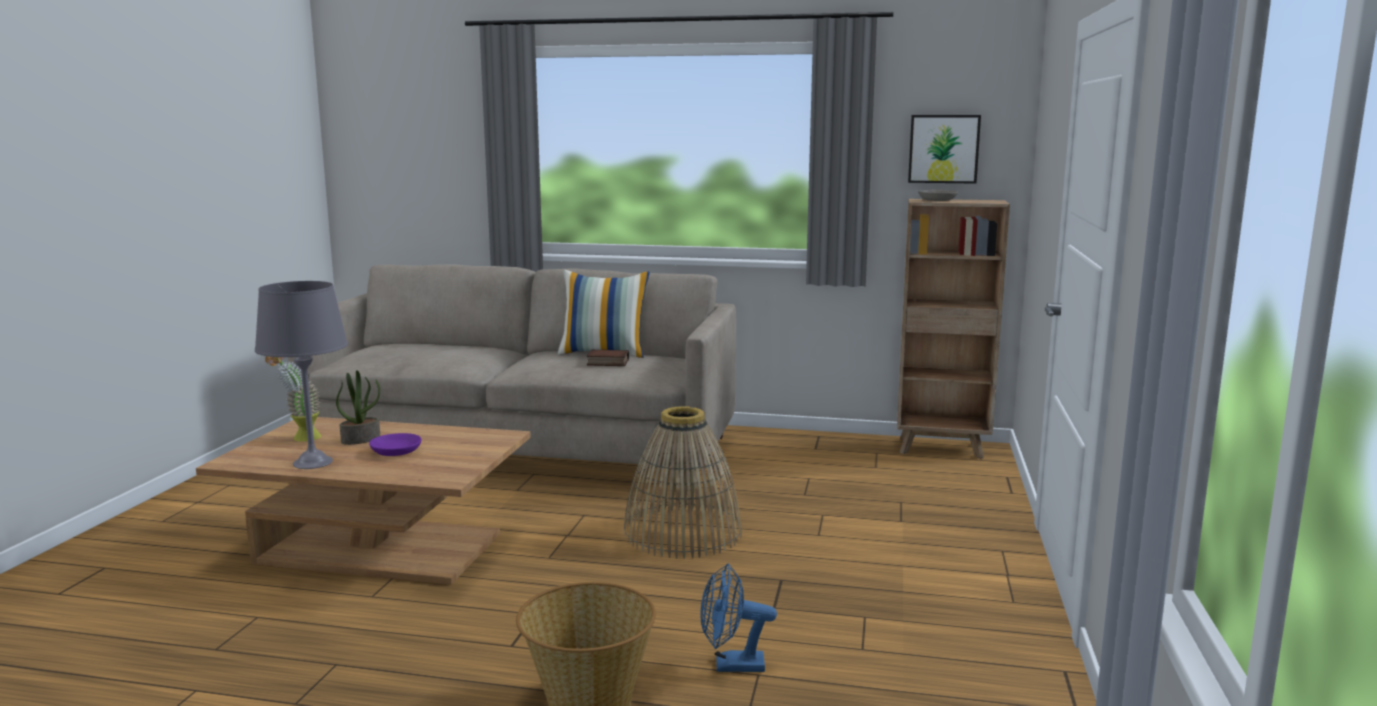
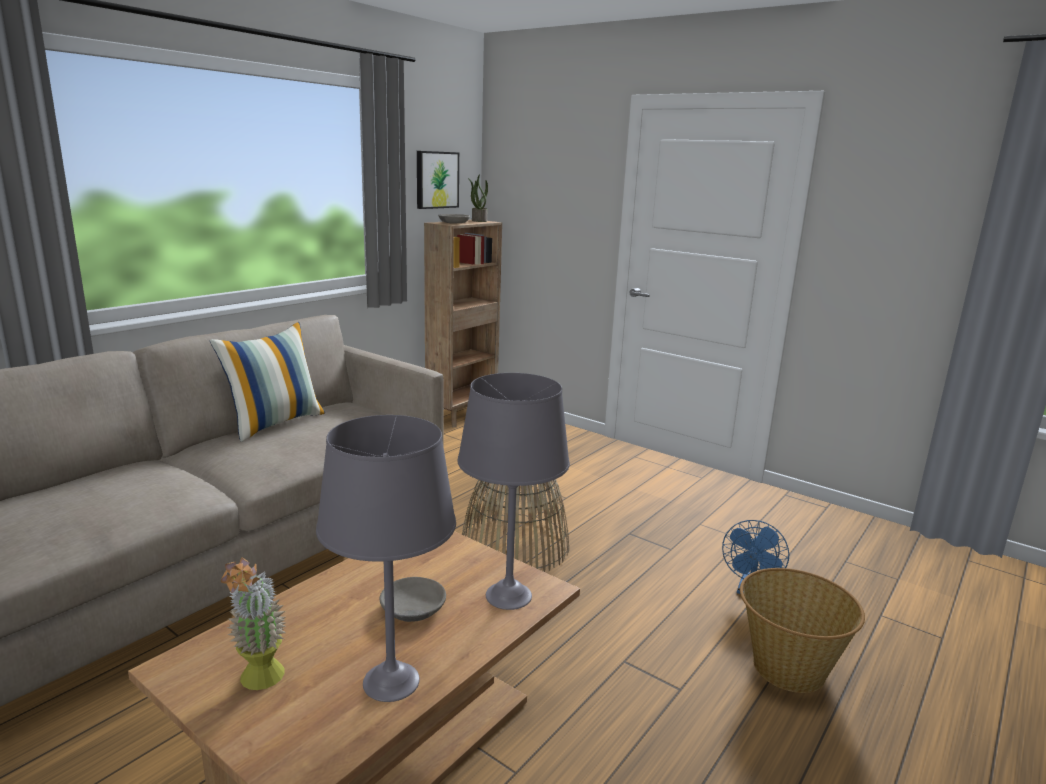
camera: 65 degrees left, 5 degrees up
potted plant [336,370,380,445] -> potted plant moved to [468,174,488,222]
purple bowl [369,433,422,456] -> grey bowl [380,577,446,622]
book [587,350,629,366] -> none
none -> grey table lamp [457,373,570,610]

